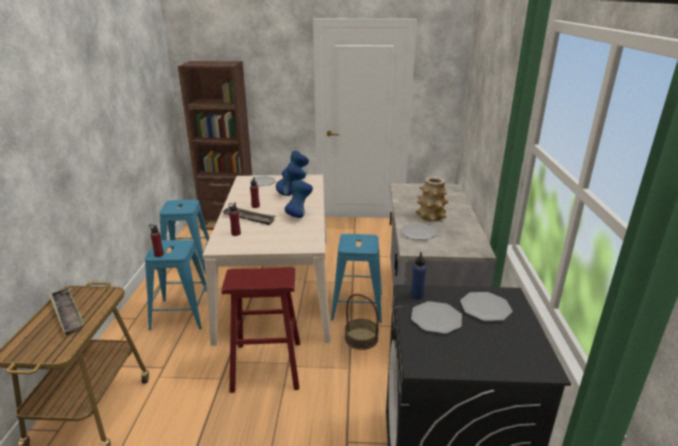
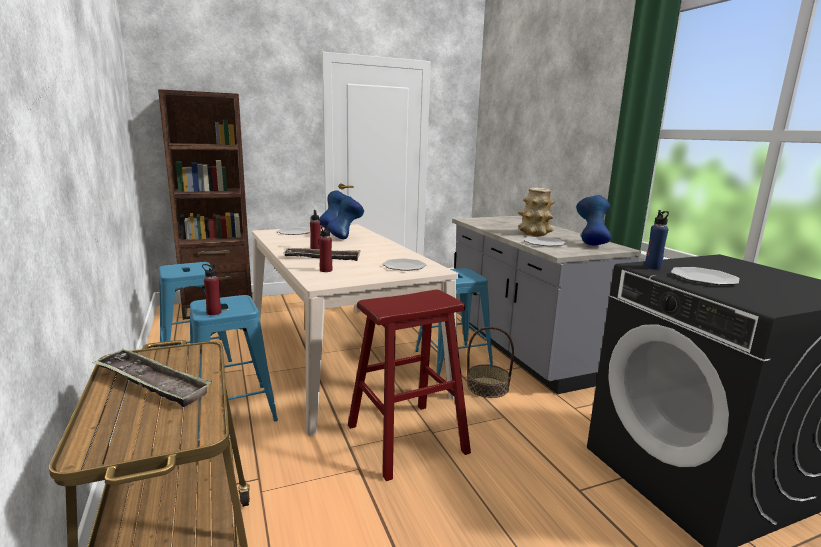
camera: 25 degrees left, 10 degrees down
blue vase [285,180,313,218] -> blue vase moved to [576,195,611,246]
plate [460,292,512,321] -> plate moved to [382,258,427,271]

